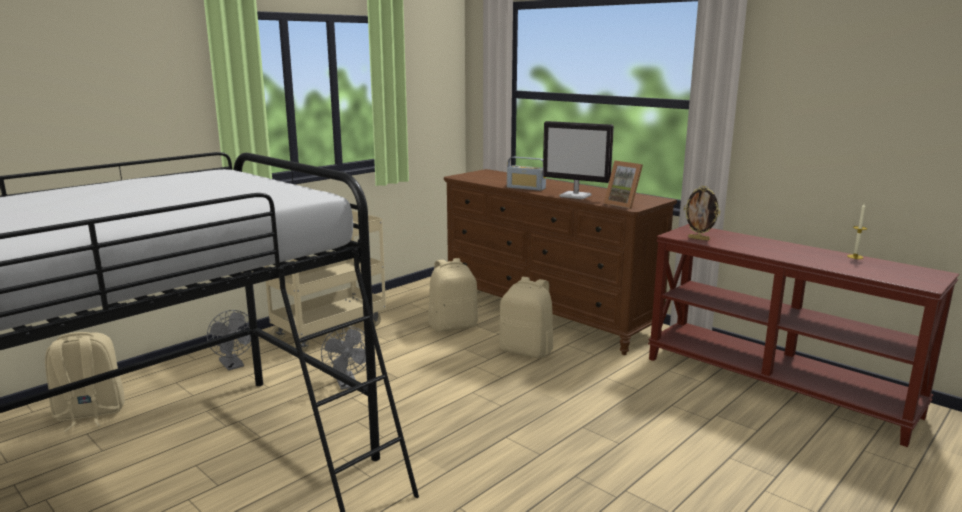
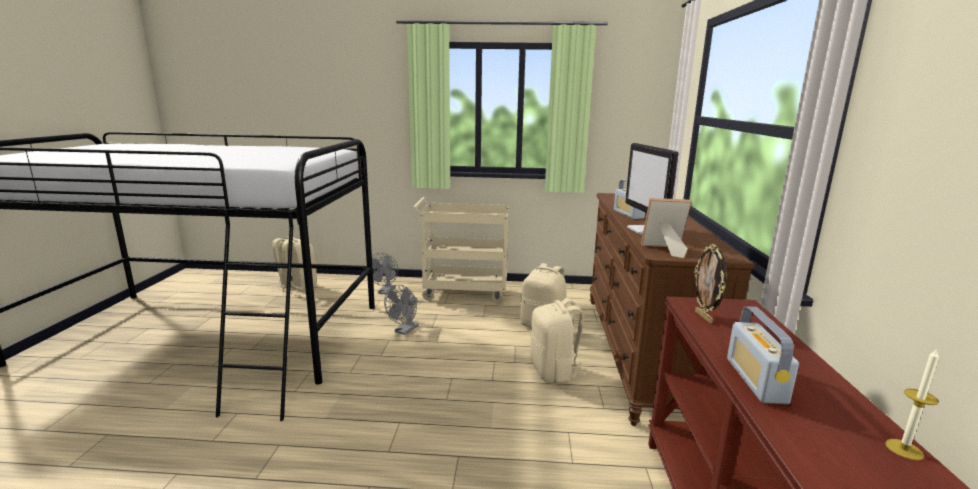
camera: 50 degrees right, 0 degrees up
picture frame [604,160,643,209] -> picture frame turned 90 degrees clockwise [641,198,692,258]
none -> radio [727,306,799,404]

